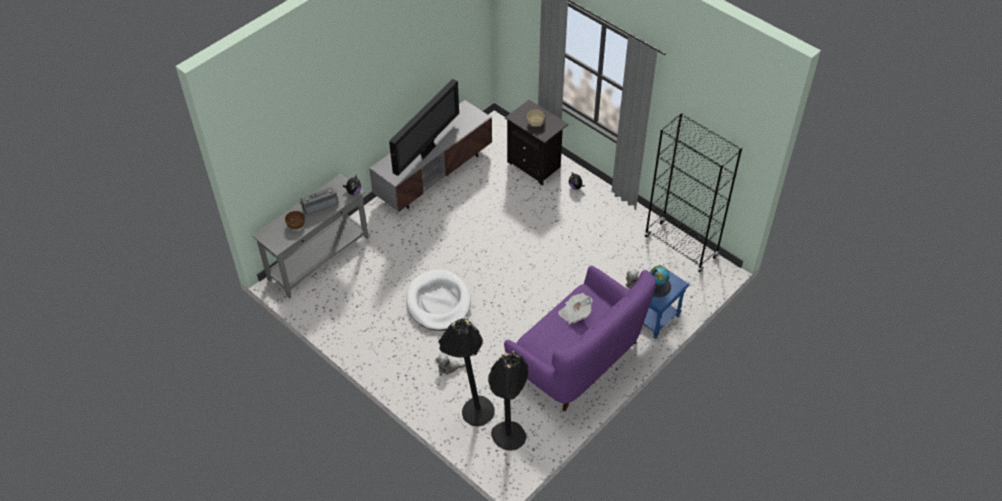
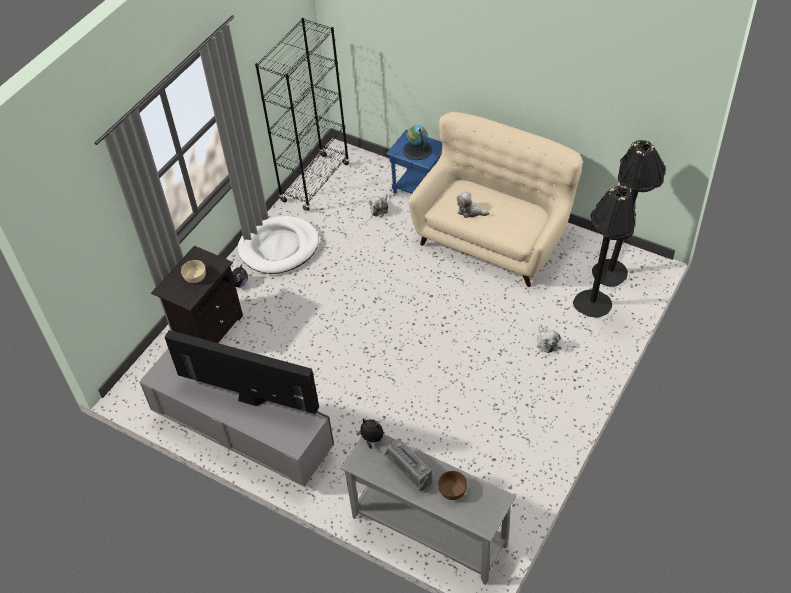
camera: 100 degrees left, 0 degrees up
white dog bed [406,270,471,331] -> white dog bed moved to [238,216,319,274]
purple sofa [504,266,656,411] -> beige sofa [408,112,582,287]
newspaper [558,293,593,324] -> plush toy [457,191,489,218]

